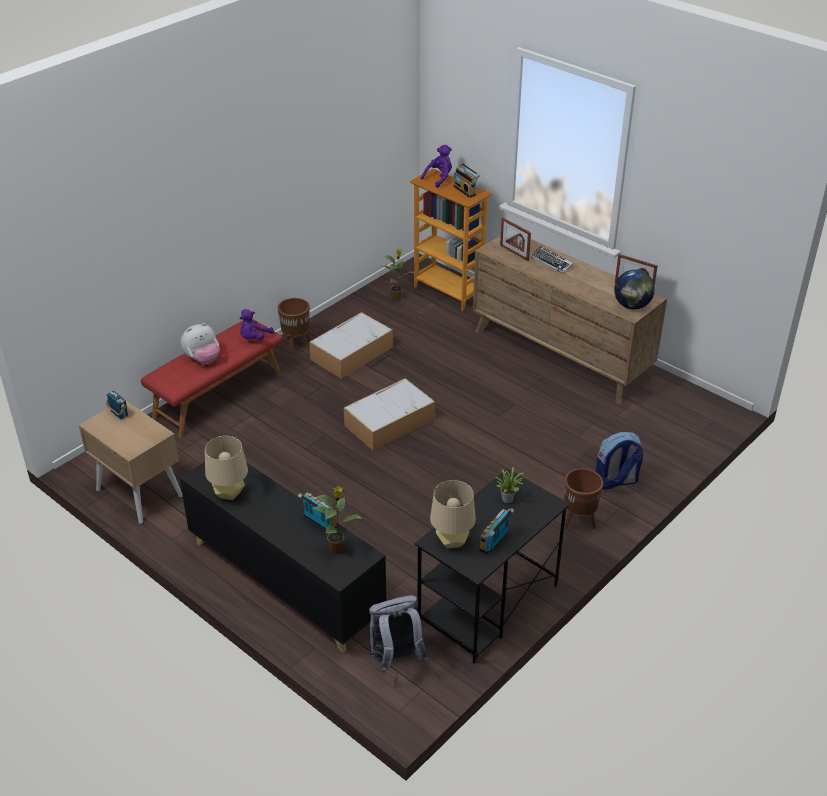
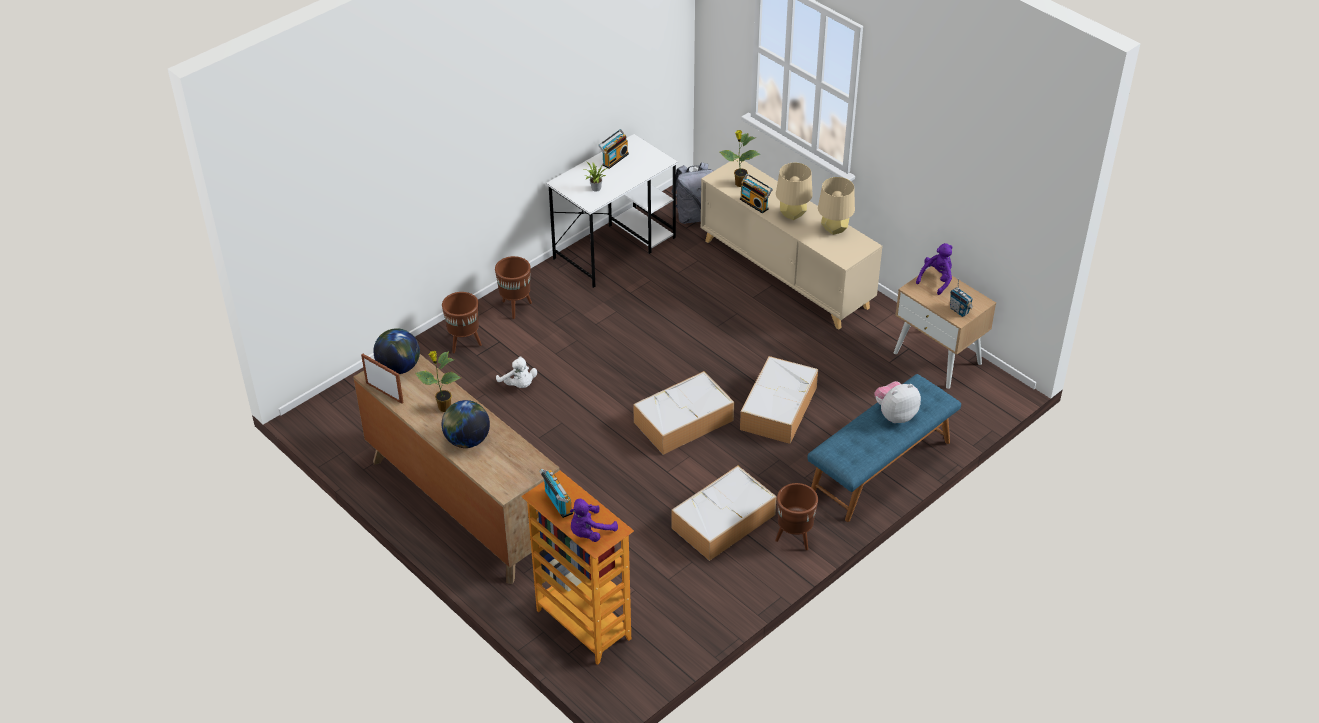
camera: 175 degrees left, 5 degrees up
red bench [141,319,283,438] -> blue bench [807,374,961,522]
black cabinet [180,462,386,653] -> beige cabinet [700,158,882,330]
purple plush toy [239,309,274,340] -> purple plush toy moved to [916,243,953,295]
potted plant [380,249,414,301] -> potted plant moved to [415,351,461,412]
black desk [415,469,569,664] -> white desk [546,134,678,288]
beige table lamp [430,480,476,548] -> beige table lamp moved to [776,163,812,220]
picture frame [500,217,531,261] -> none
keyboard [531,246,573,274] -> globe [442,400,490,448]
backpack [596,432,643,490] -> brown planter [442,292,482,353]
none -> white plush toy [496,356,537,388]
none -> storage box [740,356,818,444]

